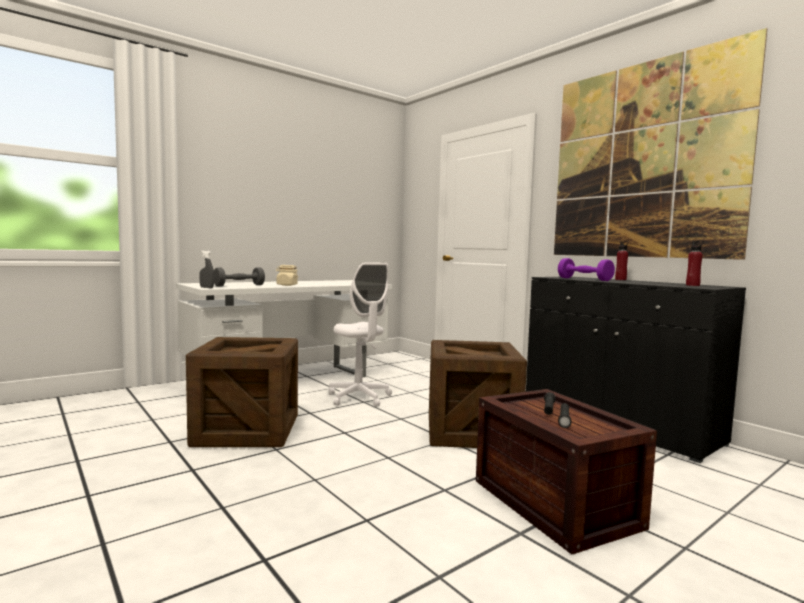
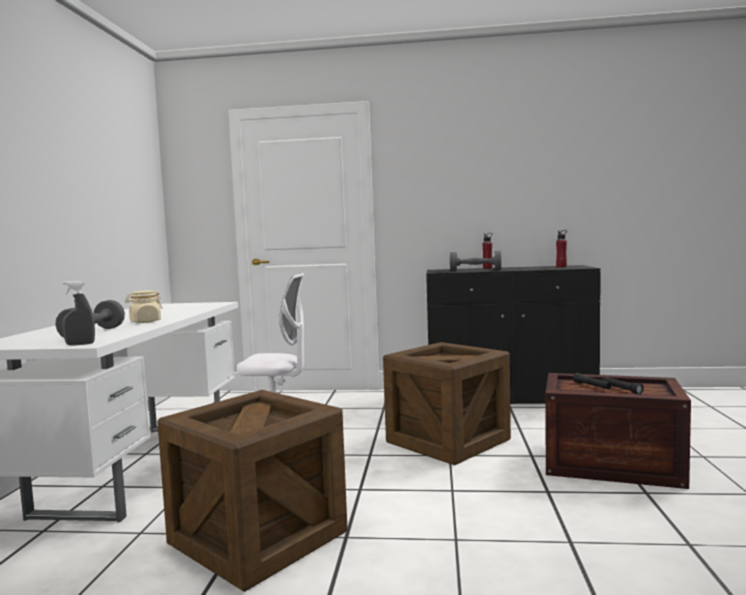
camera: 45 degrees left, 0 degrees up
picture [554,28,767,260] -> none
purple dumbbell [558,258,615,281] -> grey dumbbell [450,251,501,271]

